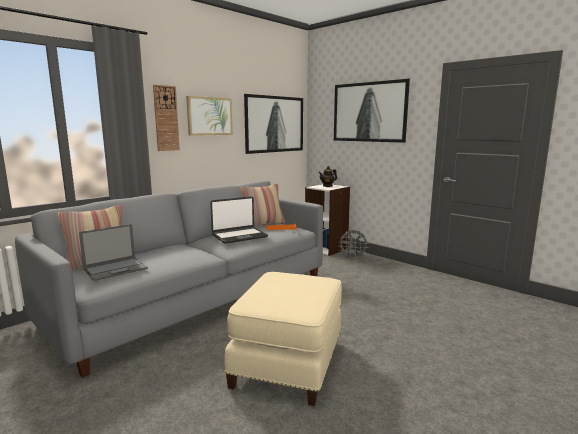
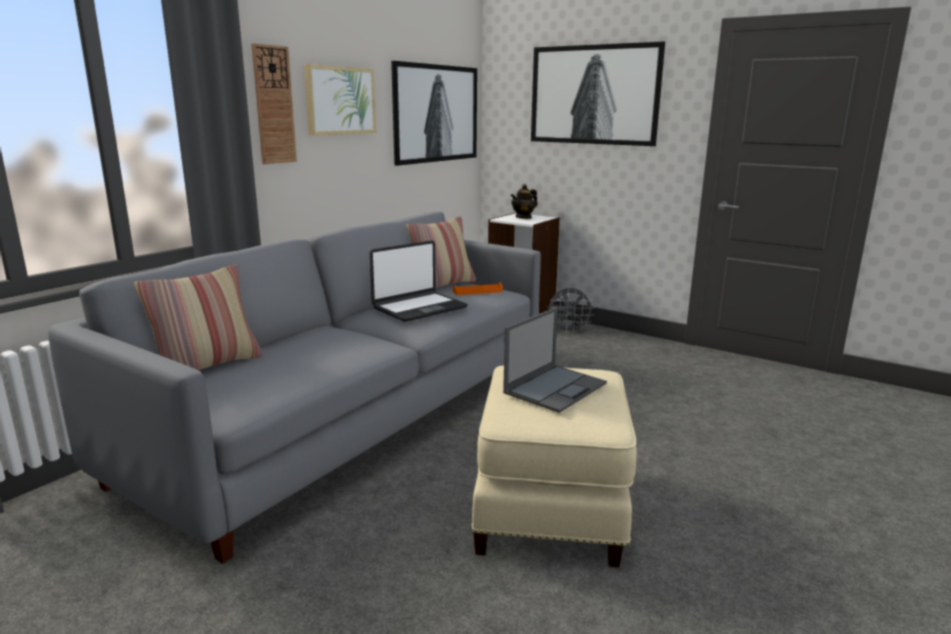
camera: 10 degrees left, 5 degrees up
laptop [79,224,148,281] -> laptop moved to [503,307,607,413]

